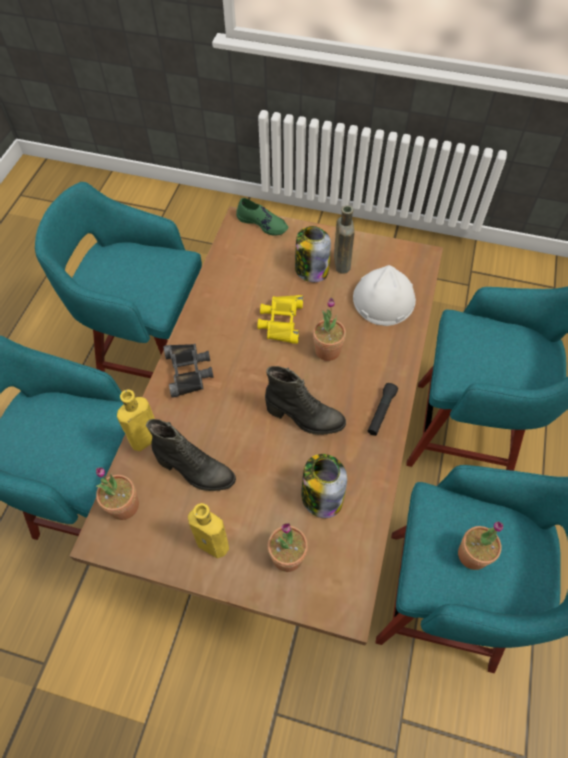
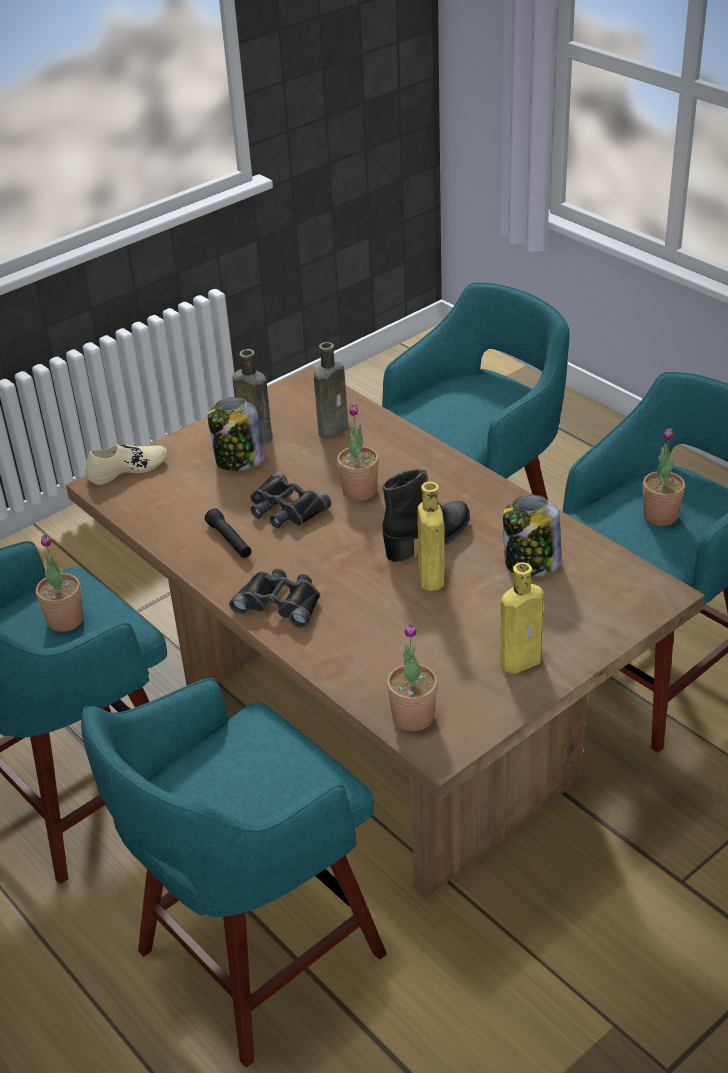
camera: 55 degrees left, 20 degrees down
yellow bottle [117,390,155,451] -> yellow bottle moved to [417,482,445,591]
black boot [146,419,236,491] -> none
green shoe [236,198,288,235] -> beige shoe [85,445,167,485]
yellow binoculars [257,295,303,344] -> black binoculars [250,471,331,528]
potted plant [268,523,308,572] -> potted plant moved to [36,533,83,632]
white hard hat [353,265,416,326] -> brown bottle [314,342,349,439]
black flashlight [368,383,398,436] -> black flashlight moved to [205,508,252,558]

